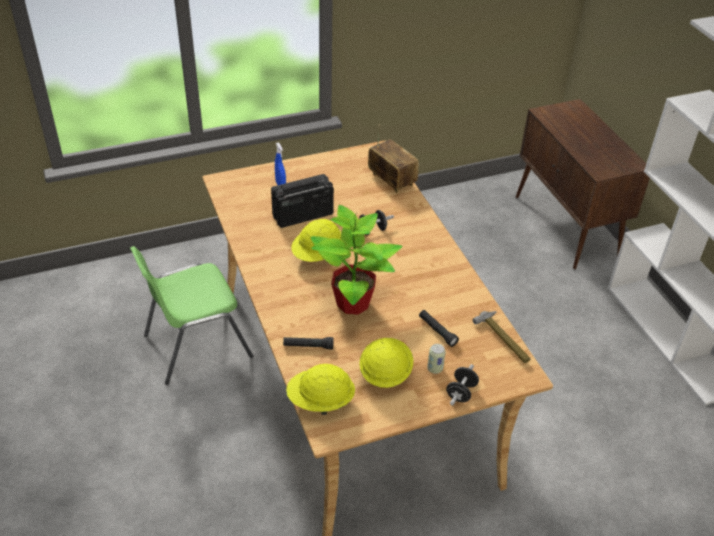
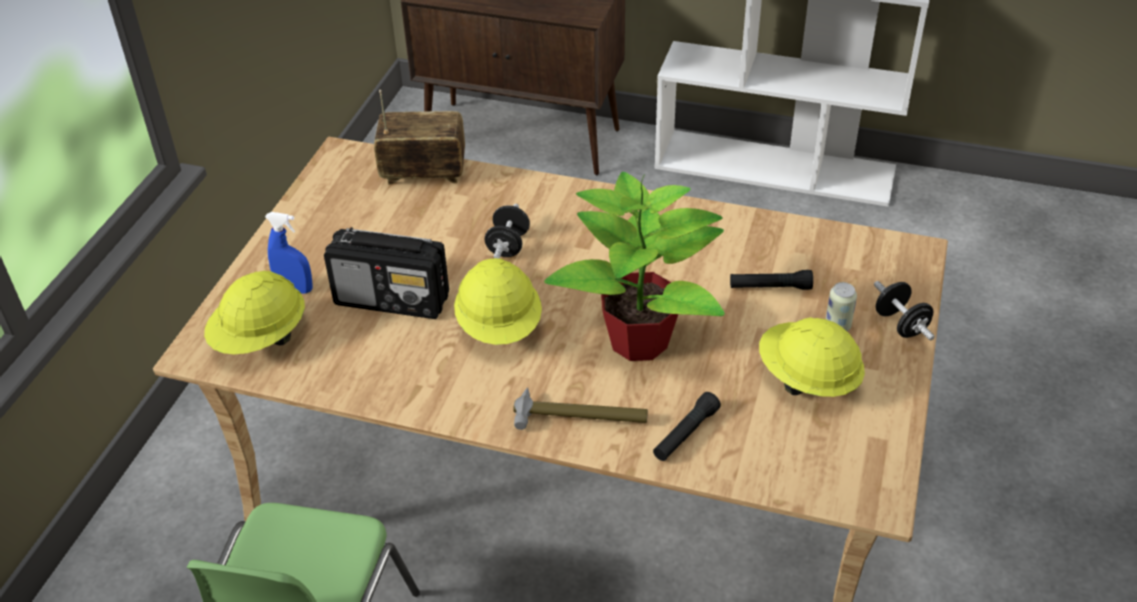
camera: 50 degrees left, 0 degrees up
radio [271,174,334,228] -> radio turned 90 degrees counterclockwise [324,227,449,319]
yellow hard hat [286,364,355,415] -> yellow hard hat moved to [204,271,305,354]
hammer [473,311,531,363] -> hammer moved to [513,387,648,430]

